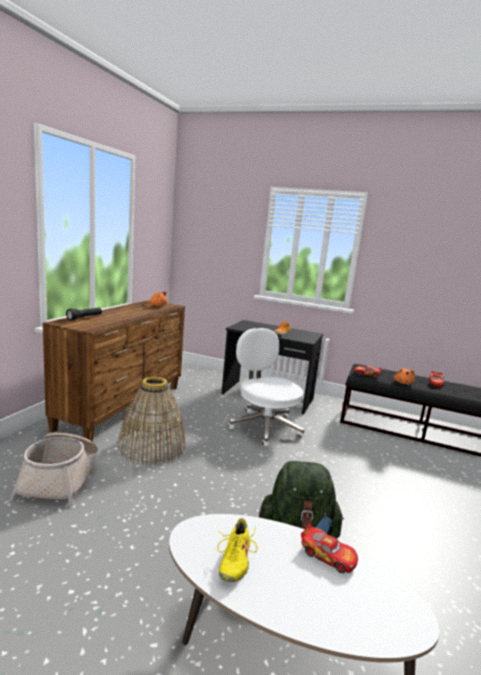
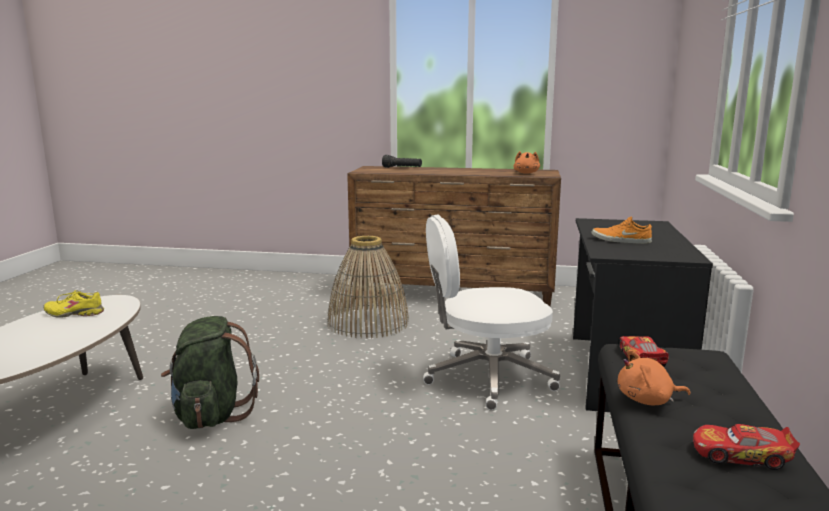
camera: 80 degrees right, 0 degrees up
basket [10,433,98,506] -> none
white office chair [228,328,304,447] -> white office chair turned 150 degrees counterclockwise [423,215,560,410]
toy car [301,523,358,573] -> none

